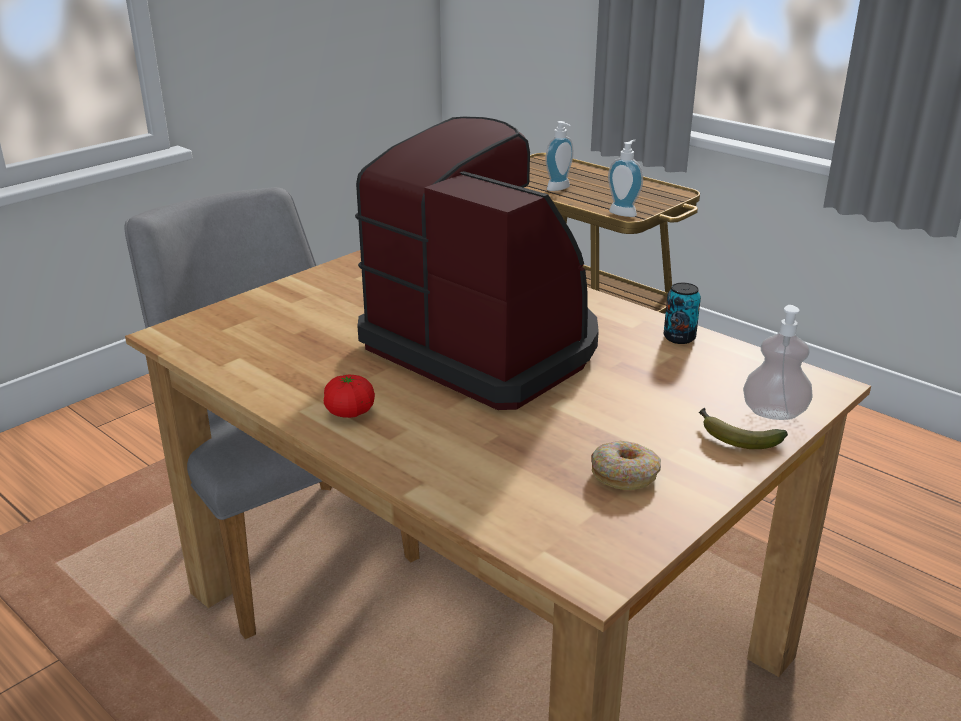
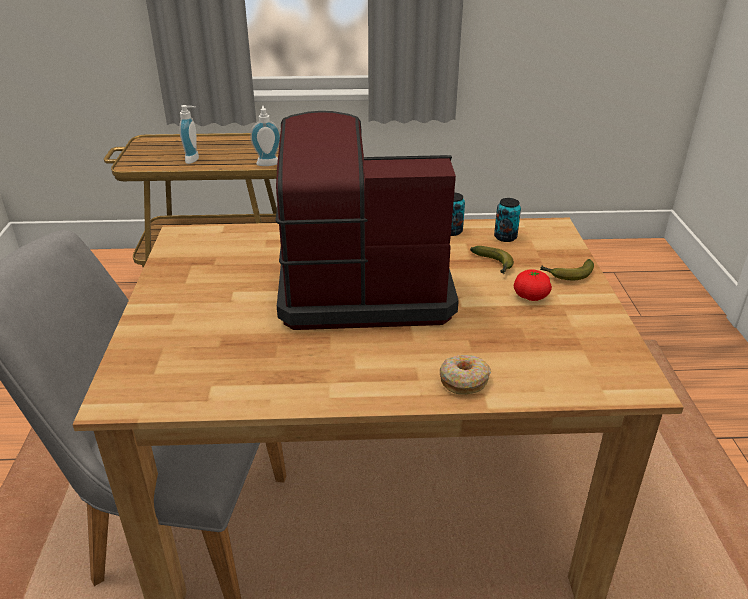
camera: 45 degrees left, 5 degrees up
tomato [324,375,375,418] -> tomato moved to [514,269,552,301]
donut [591,441,661,490] -> donut moved to [440,355,491,395]
soap dispenser [743,305,813,420] -> none
none -> banana [470,246,514,274]
none -> can [494,198,521,242]

